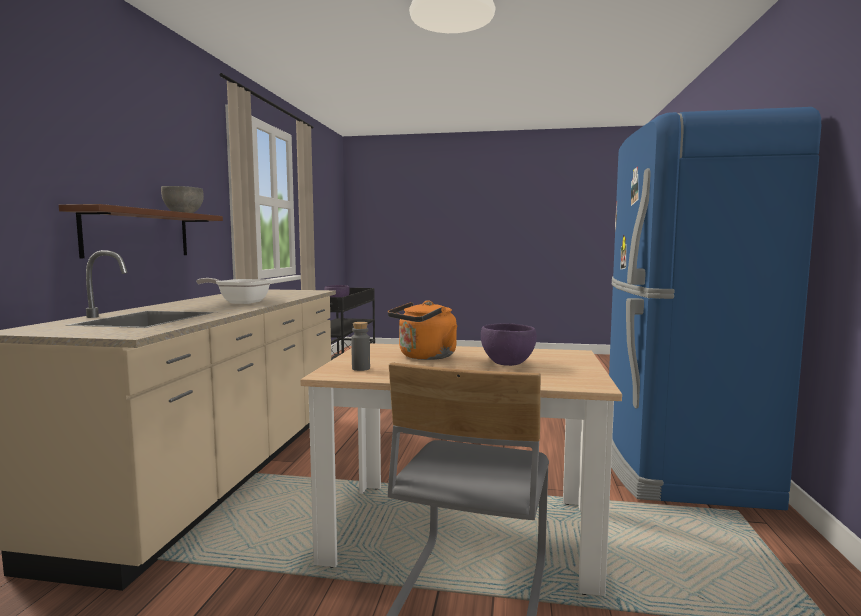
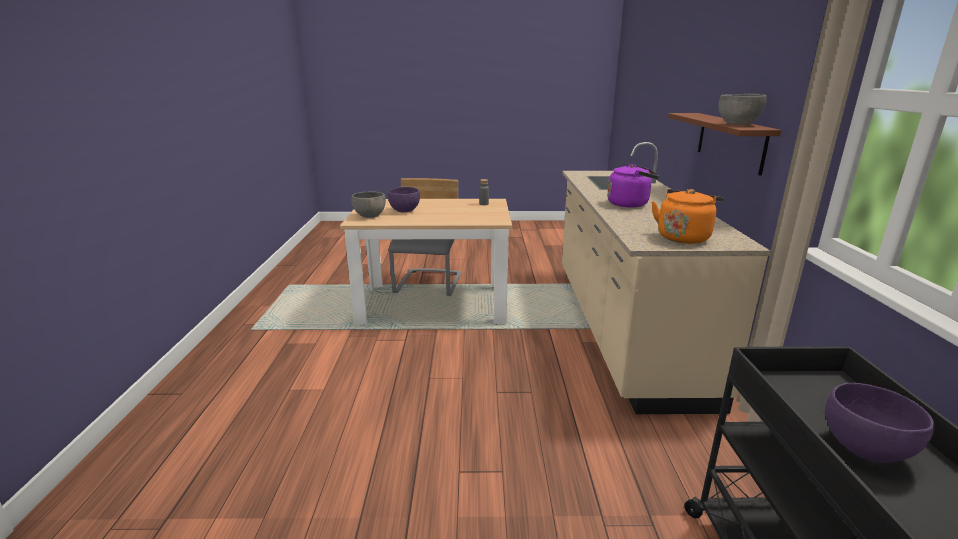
camera: 170 degrees right, 15 degrees up
frying pan [196,278,272,304] -> purple kettle [607,163,659,208]
orange kettle [388,300,457,360] -> orange kettle moved to [651,189,724,244]
blue fridge [609,107,821,510] -> none
none -> grey bowl [351,192,386,218]

